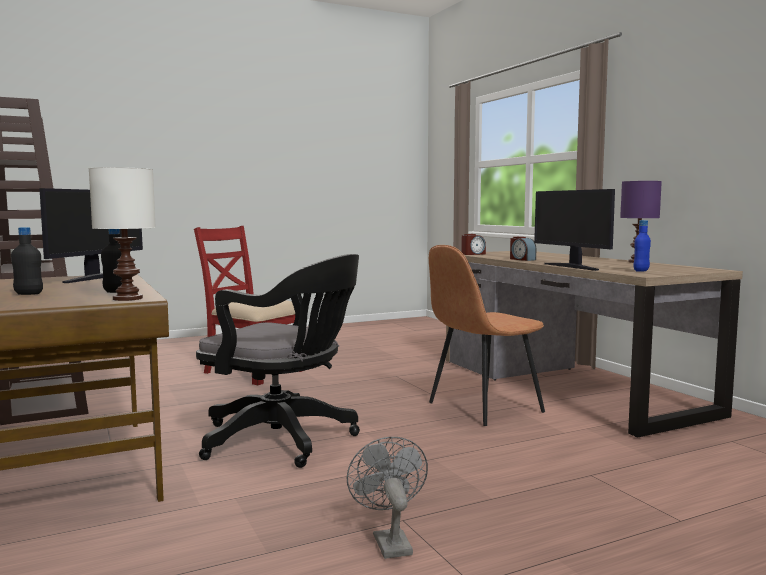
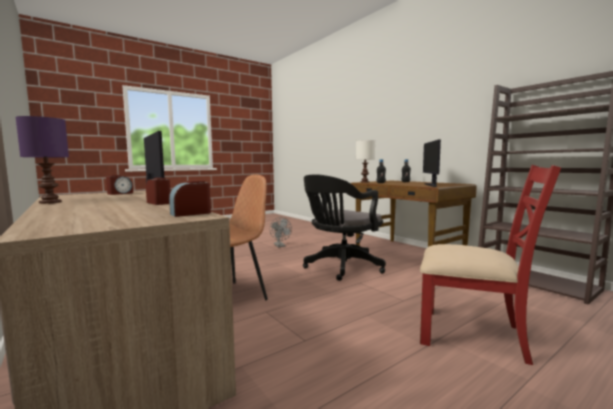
camera: 170 degrees right, 0 degrees up
black office chair [196,254,360,468] -> black office chair turned 60 degrees counterclockwise [303,174,386,281]
blue bottle [633,220,651,272] -> alarm clock [106,175,133,195]

